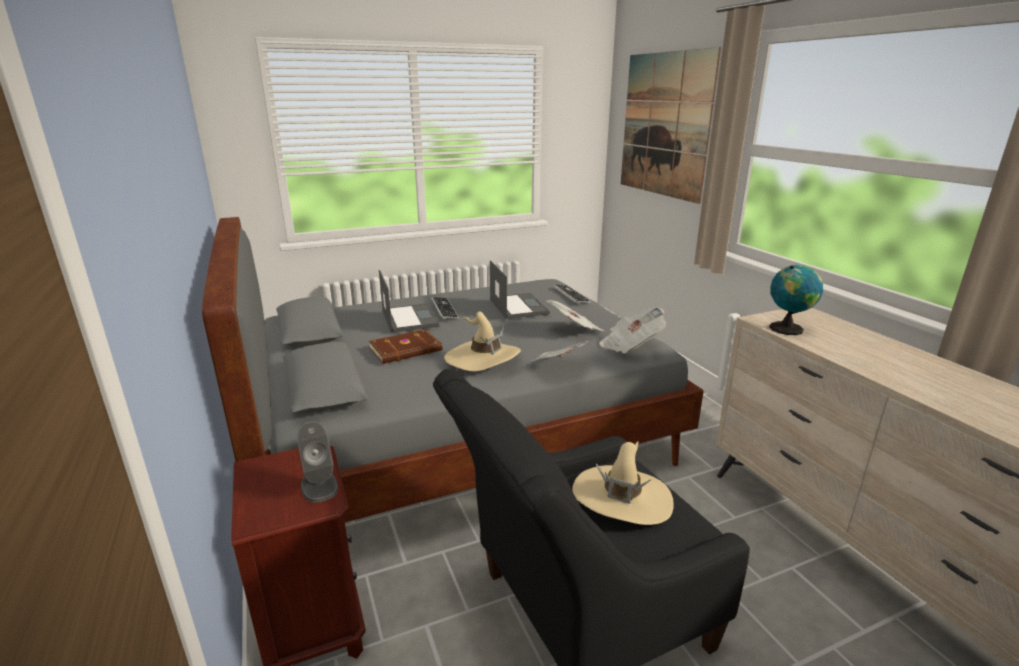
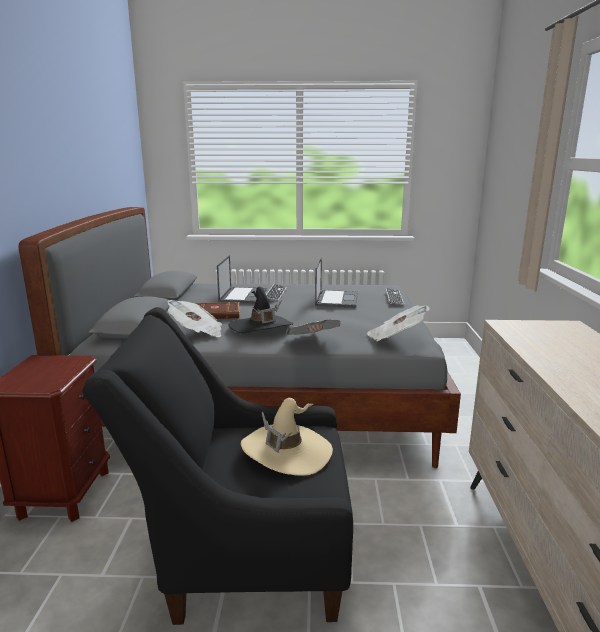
camera: 25 degrees right, 5 degrees down
grey speaker [297,421,338,503] -> none
beige hat [444,311,521,371] -> black hat [228,286,294,333]
newspaper [547,300,604,331] -> newspaper moved to [167,300,222,337]
picture [621,47,721,204] -> none
globe [769,265,823,335] -> none

